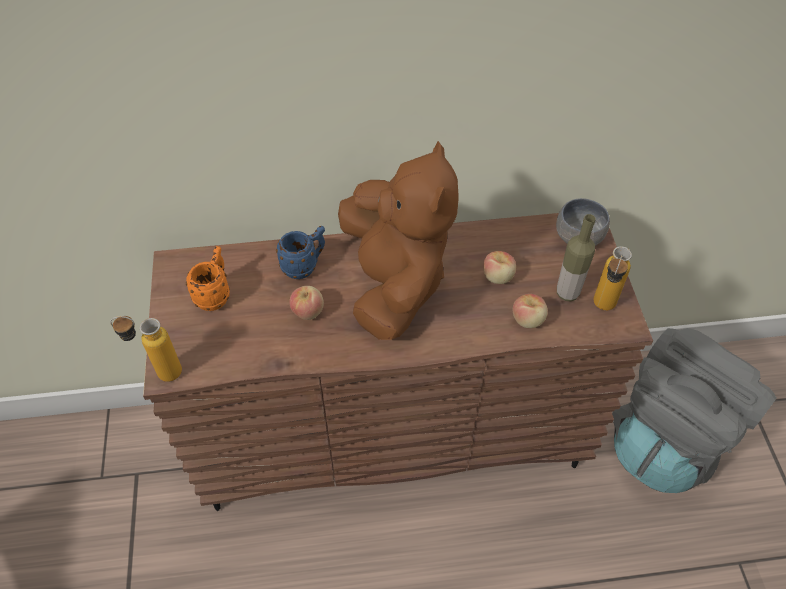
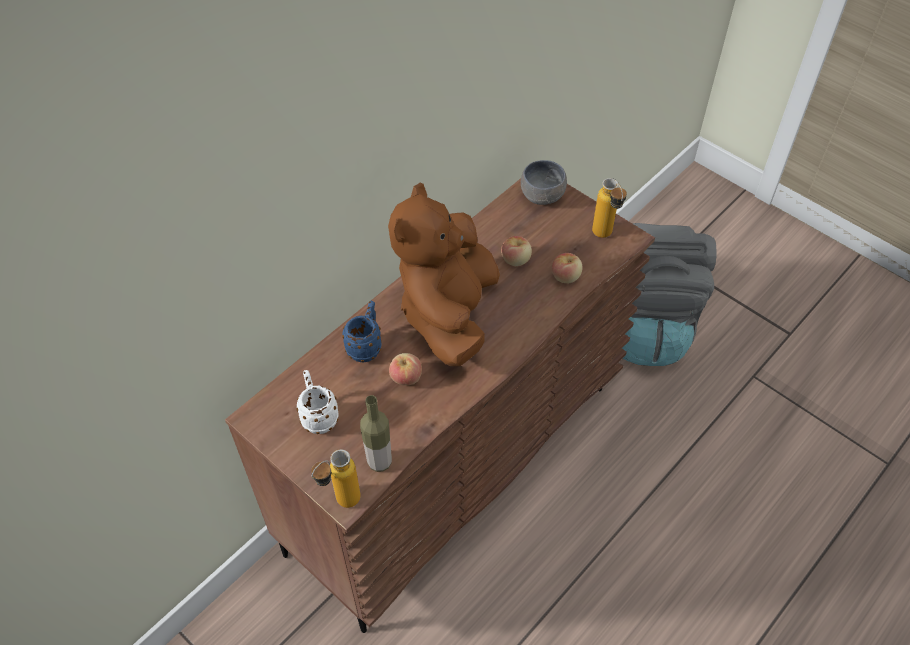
camera: 40 degrees left, 0 degrees up
orange mug [186,246,230,311] -> white mug [296,370,339,434]
brown plush toy [338,141,459,340] -> brown plush toy turned 120 degrees counterclockwise [388,182,500,366]
bottle [557,214,595,302] -> bottle moved to [360,395,392,472]

